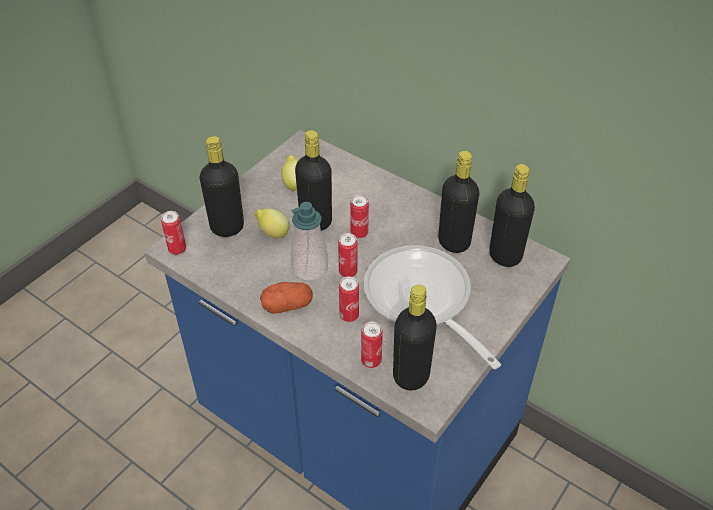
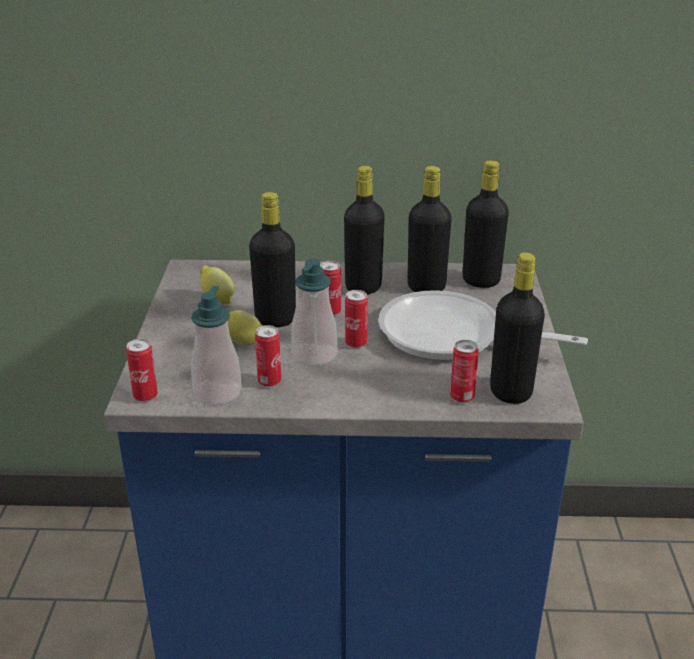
camera: 35 degrees left, 15 degrees down
black bottle [200,136,244,237] -> black bottle moved to [344,166,385,294]
potato [260,282,313,314] -> none
can [339,276,359,322] -> can moved to [255,325,281,387]
none -> soap dispenser [191,286,242,406]

